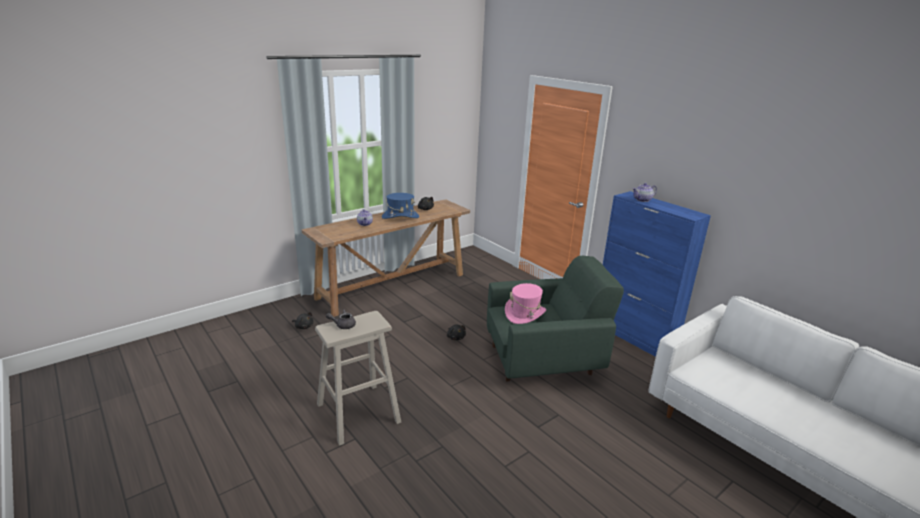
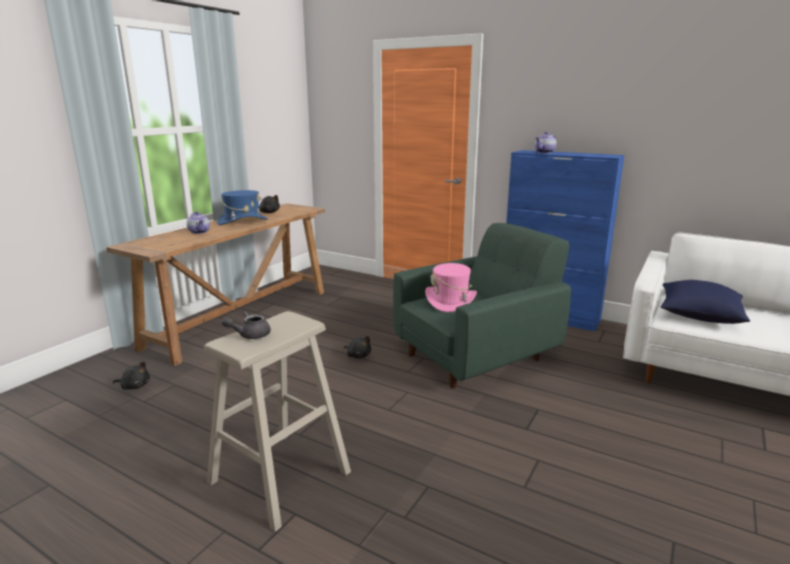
camera: 20 degrees left, 5 degrees down
none -> blue pillow [661,280,750,324]

